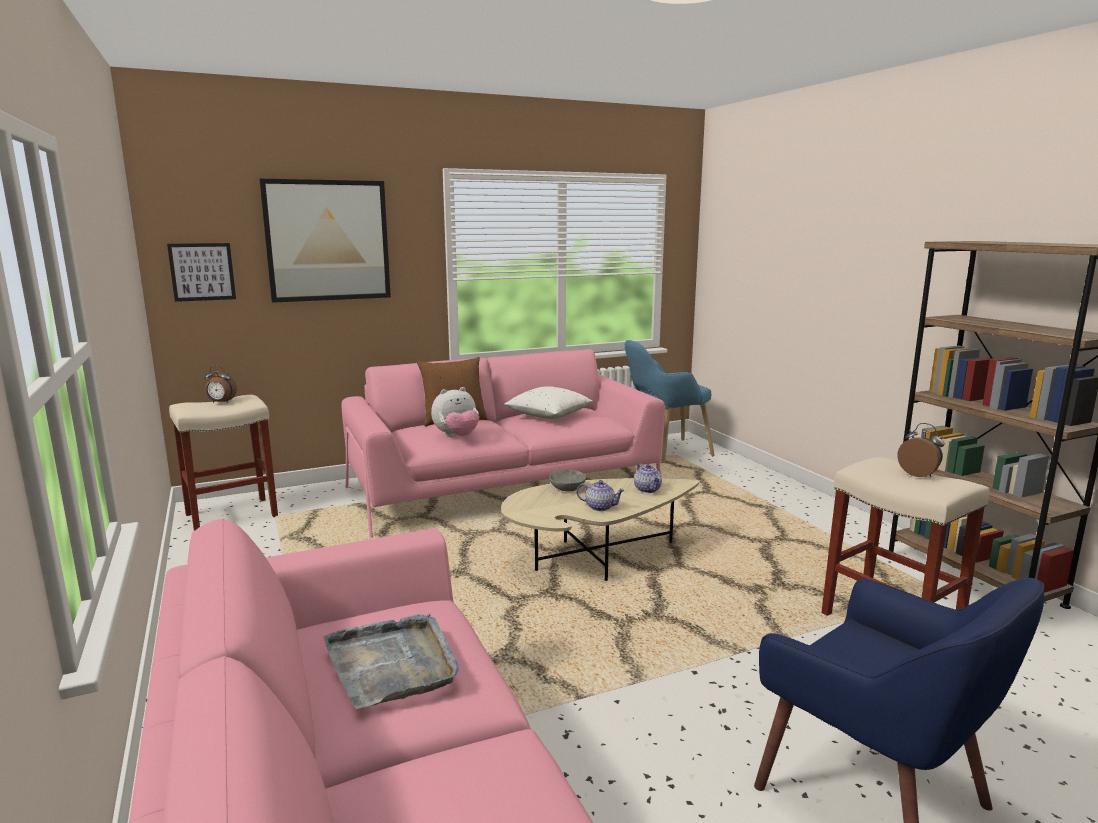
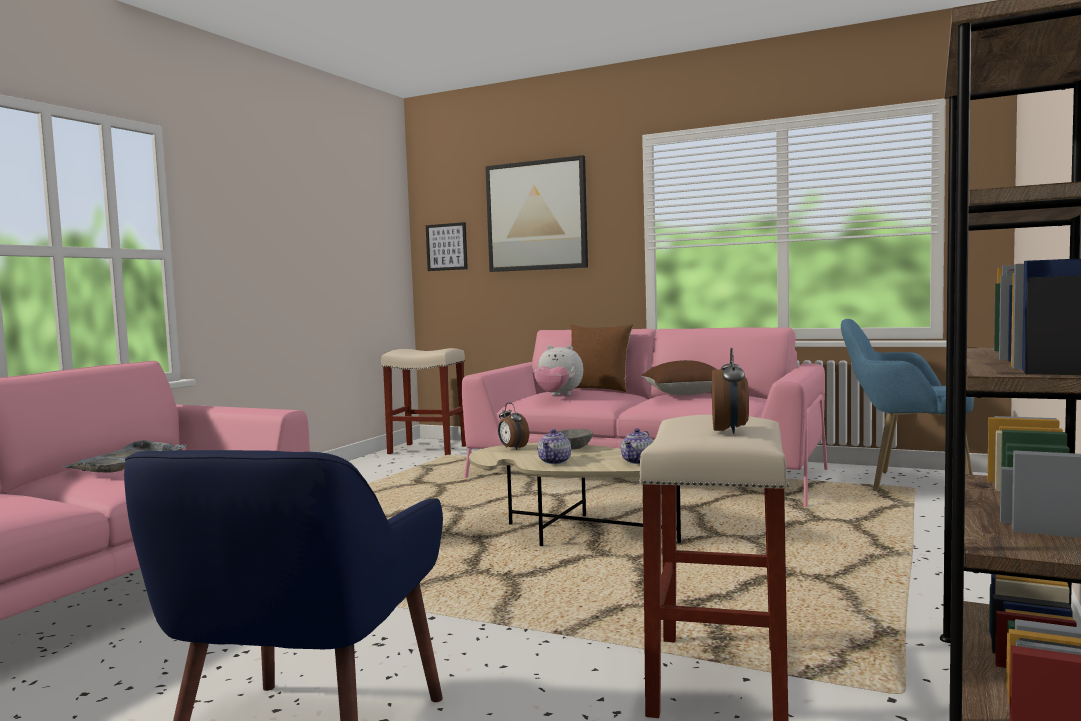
camera: 50 degrees right, 10 degrees down
alarm clock [204,366,237,403] -> alarm clock moved to [498,403,529,450]
white pillow [504,386,593,419] -> brown pillow [641,360,717,395]
teapot [576,480,625,511] -> teapot turned 45 degrees clockwise [538,429,571,464]

